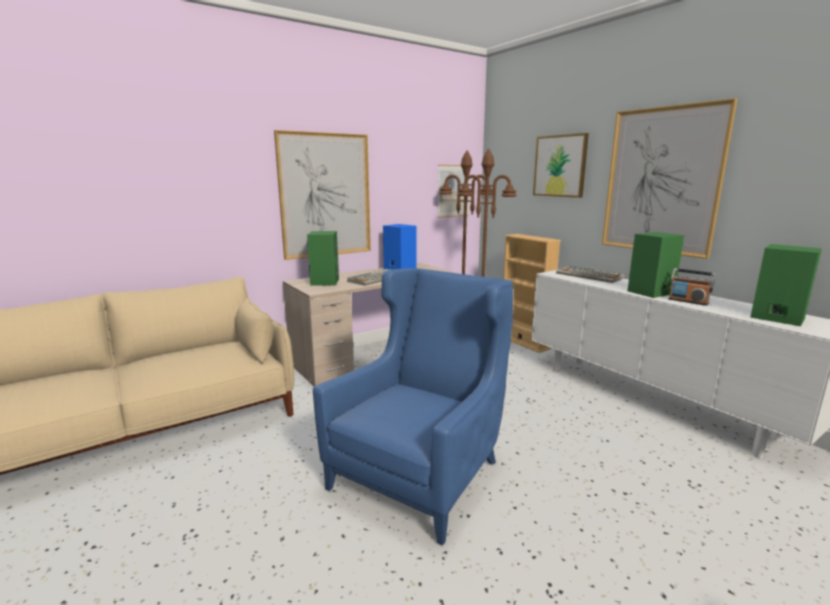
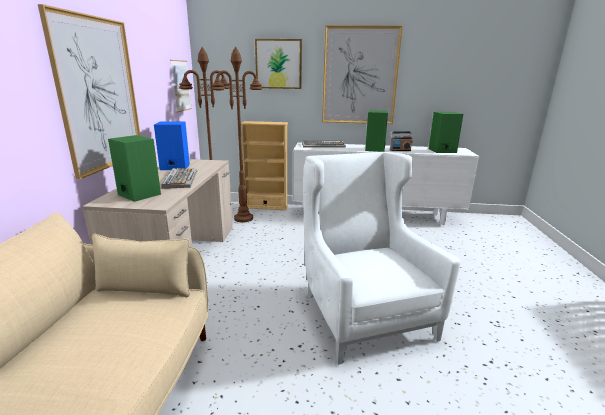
camera: 50 degrees left, 5 degrees up
blue armchair [313,268,513,546] -> white armchair [303,152,461,365]

